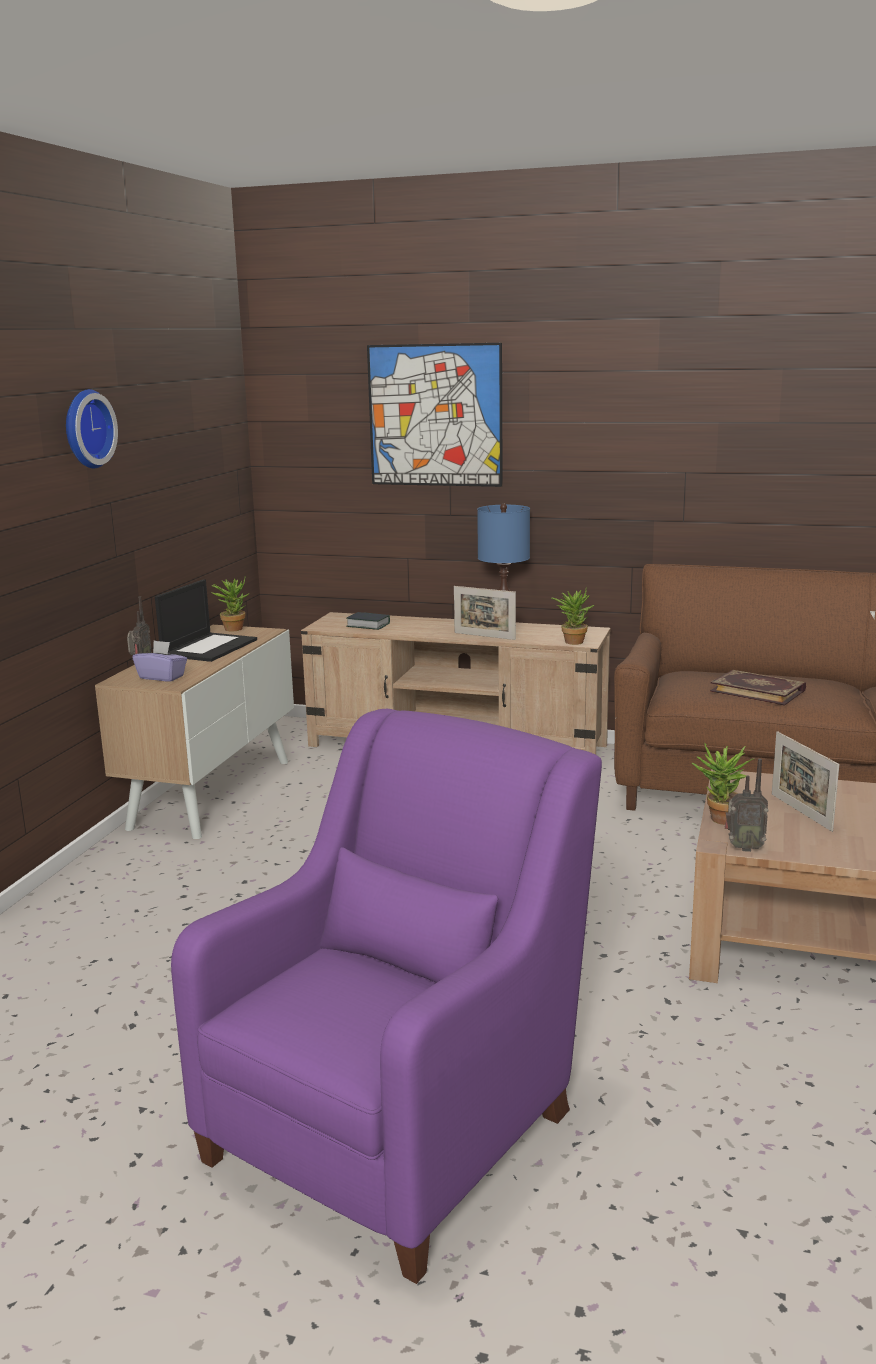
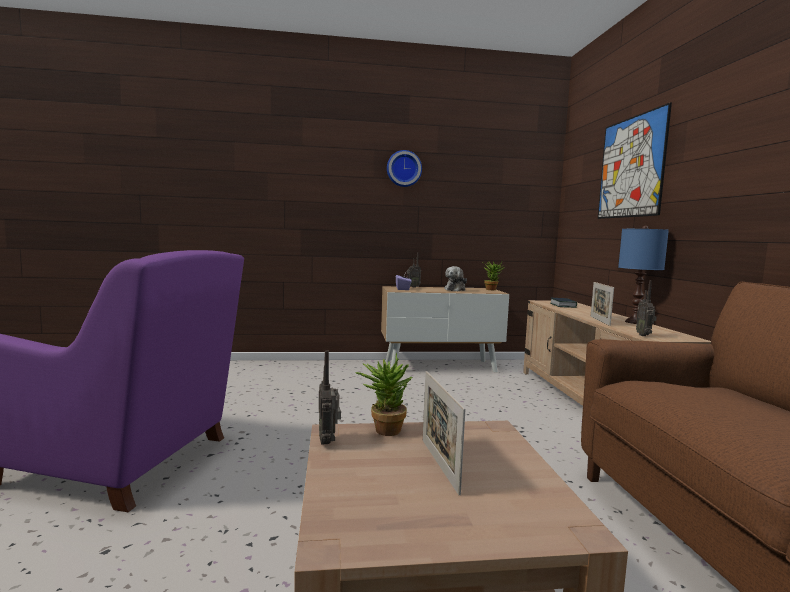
camera: 65 degrees right, 10 degrees down
laptop [155,579,257,662] -> plush toy [444,266,467,291]
potted plant [551,586,594,645] -> radio [636,280,657,336]
book [710,670,806,705] -> none
picture frame [772,731,839,832] -> picture frame turned 60 degrees counterclockwise [423,371,465,495]

